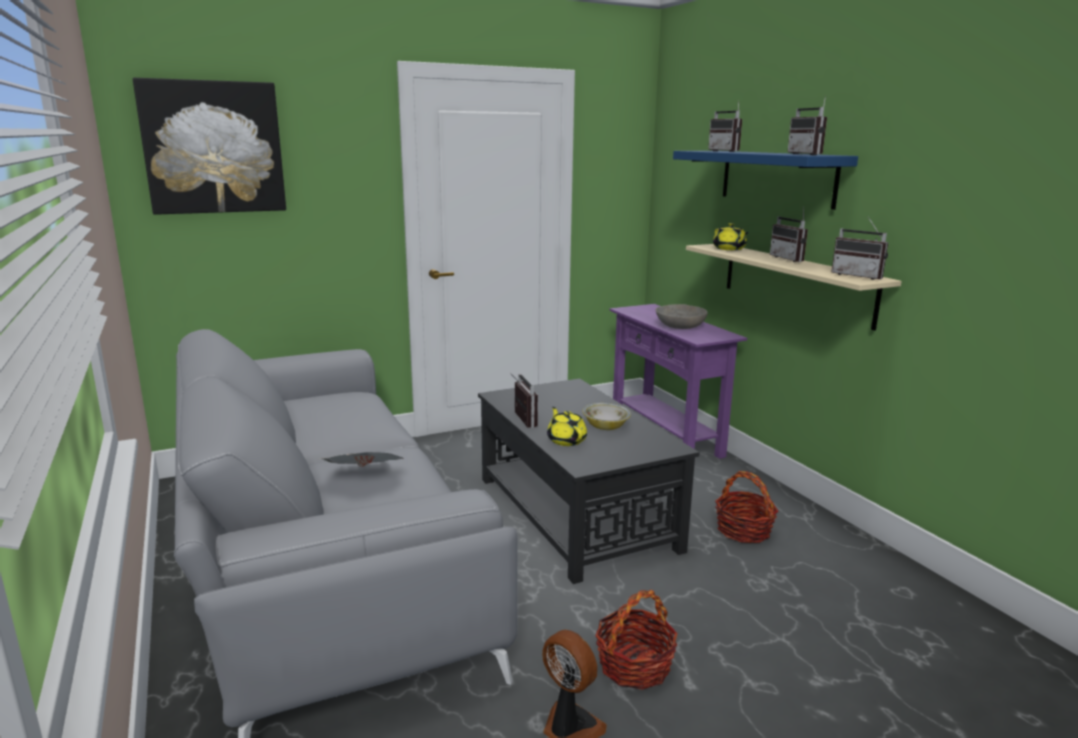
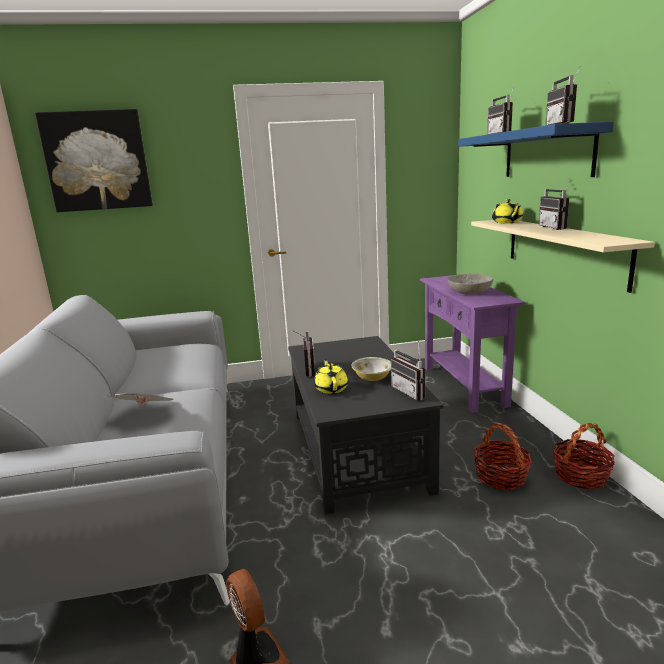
camera: 15 degrees right, 0 degrees up
basket [595,590,678,690] -> basket moved to [553,423,615,490]
radio [831,217,888,280] -> radio moved to [391,342,425,401]

